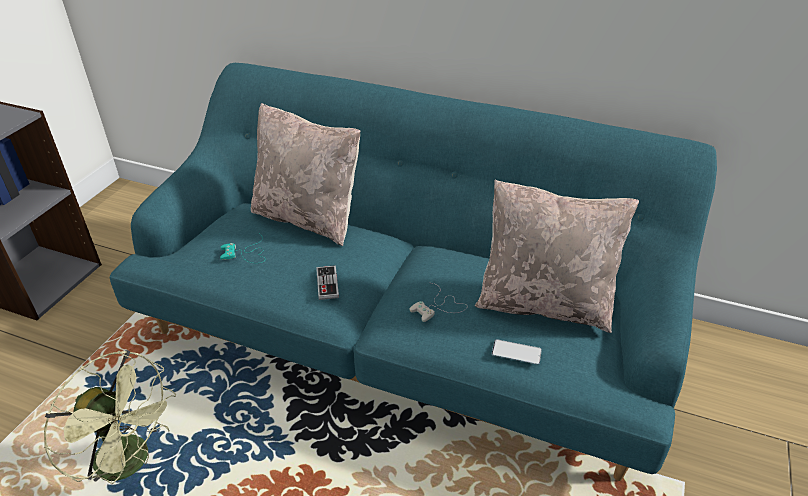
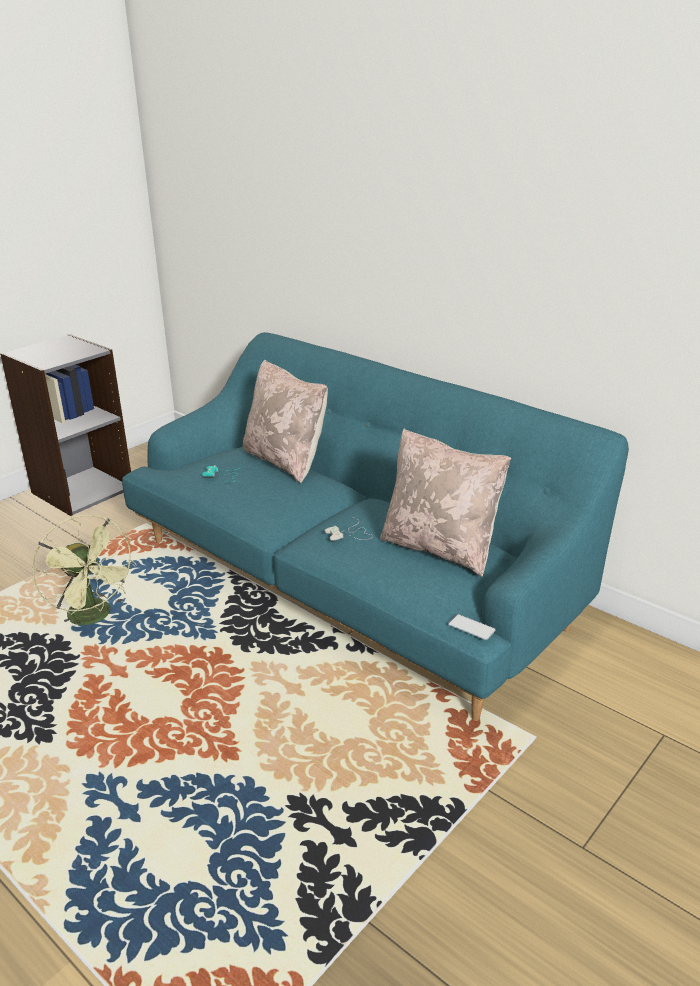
camera: 20 degrees right, 10 degrees down
game controller [316,265,339,300] -> none
phone [492,339,542,365] -> phone moved to [448,614,496,640]

